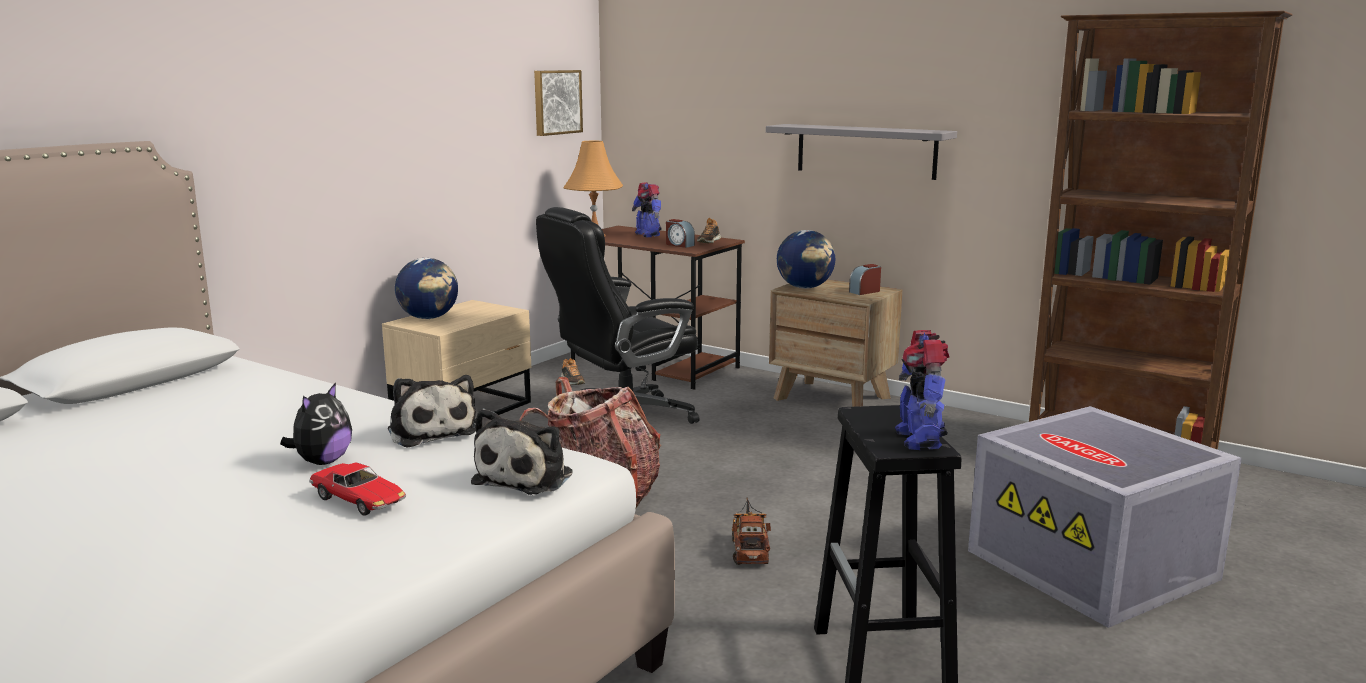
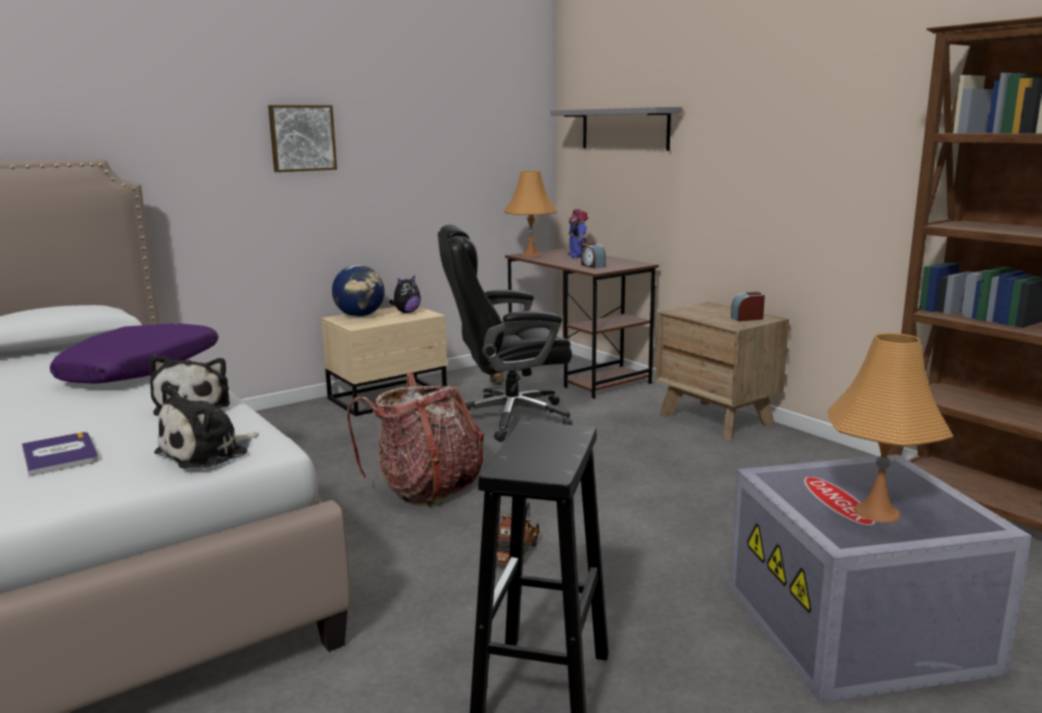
camera: 20 degrees right, 0 degrees up
plush toy [280,383,352,465] -> plush toy moved to [389,276,421,313]
toy car [309,462,406,516] -> book [22,432,99,476]
picture [534,70,583,136] -> picture moved to [268,105,337,172]
shoe [697,218,721,243] -> none
grey shelf [766,124,957,180] -> grey shelf moved to [550,107,683,151]
globe [777,230,835,289] -> none
toy robot [895,330,950,450] -> none
none -> purple pillow [50,323,218,384]
none -> orange table lamp [827,333,954,522]

